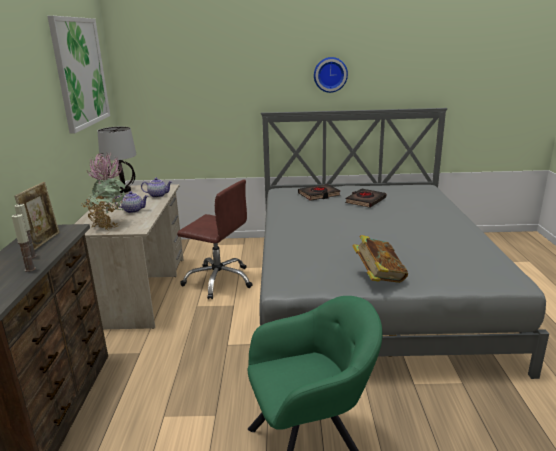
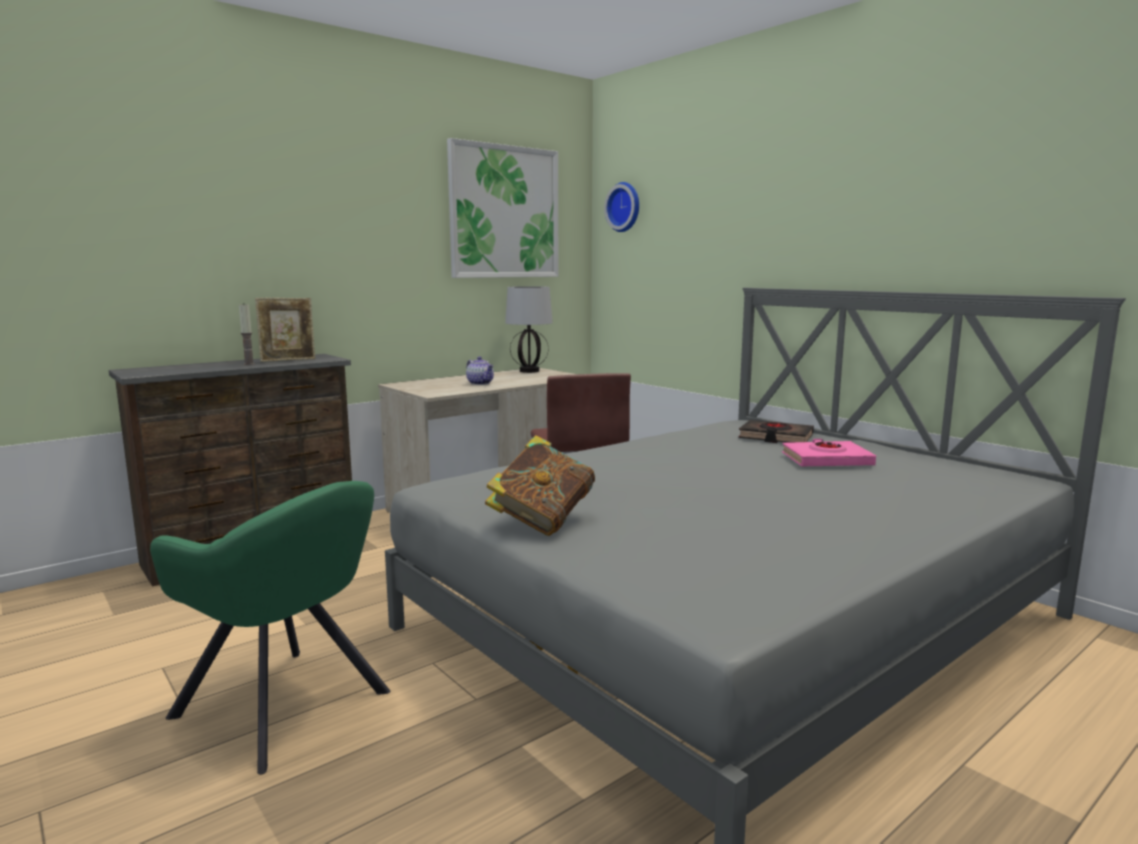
camera: 50 degrees right, 10 degrees down
candle [12,214,36,272] -> none
potted plant [82,153,126,230] -> none
teapot [141,178,172,198] -> none
wall clock [314,57,348,93] -> wall clock moved to [604,182,639,232]
black book [345,188,386,208] -> pink book [782,439,876,466]

